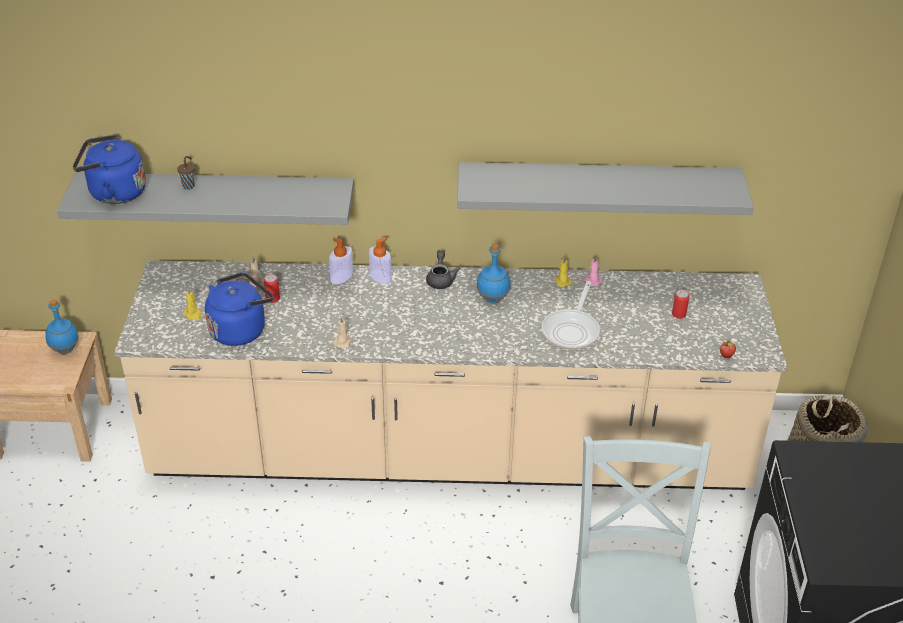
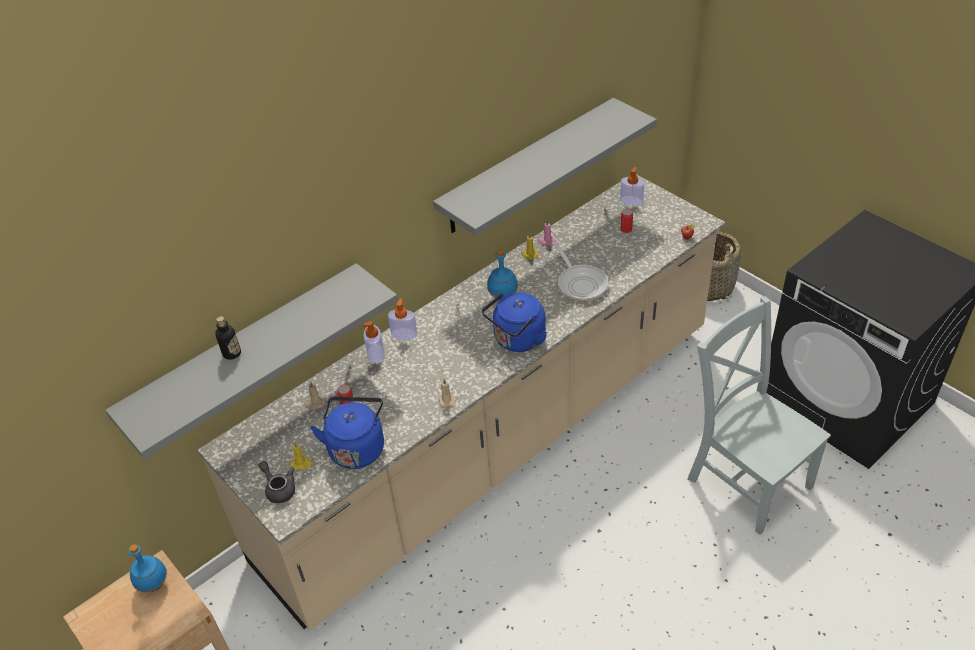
camera: 40 degrees left, 5 degrees up
blue kettle [73,135,146,204] -> blue kettle moved to [482,292,547,352]
brown cup [177,156,195,190] -> bottle [215,316,241,360]
grey teapot [426,250,460,289] -> grey teapot moved to [258,461,295,503]
none -> soap dispenser [620,167,644,206]

